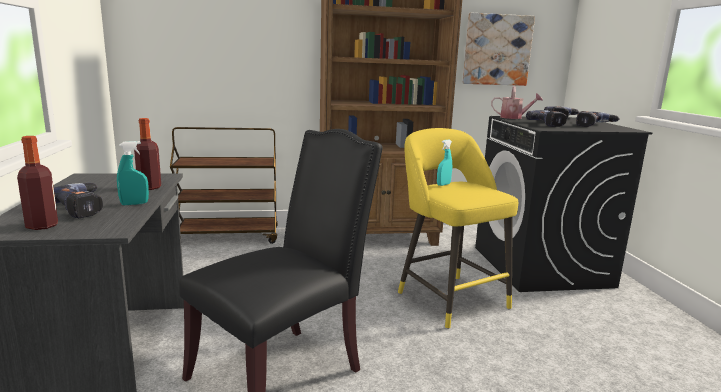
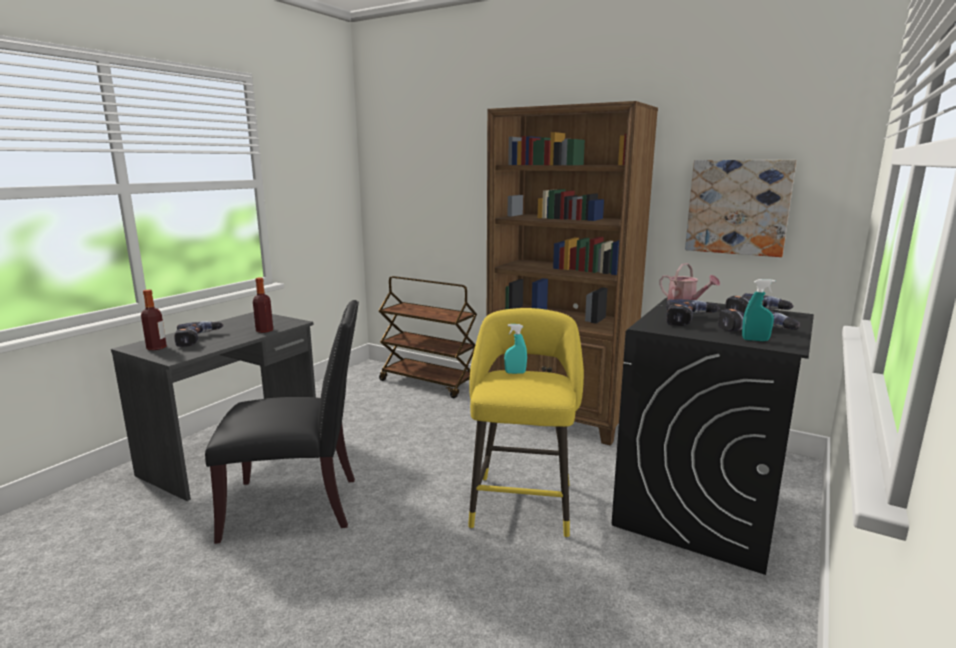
camera: 40 degrees right, 0 degrees up
turquoise spray bottle [117,141,149,205] -> turquoise spray bottle moved to [742,279,776,341]

